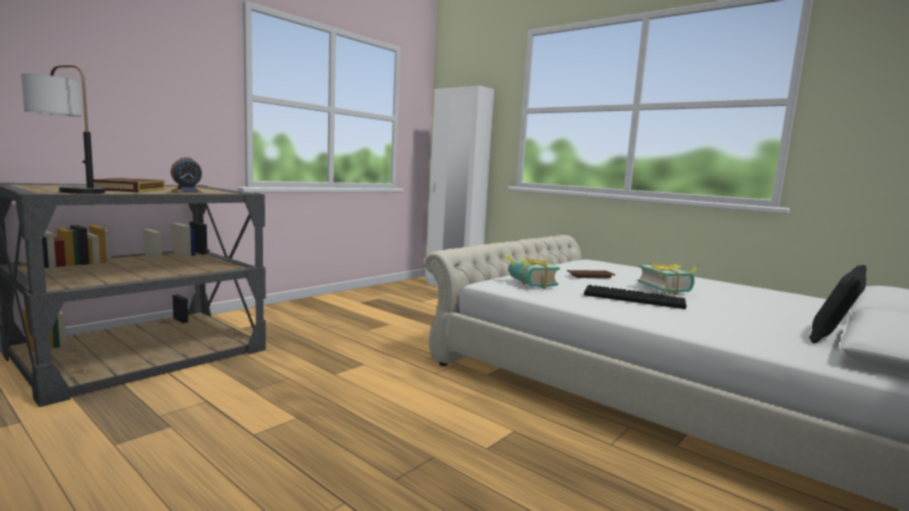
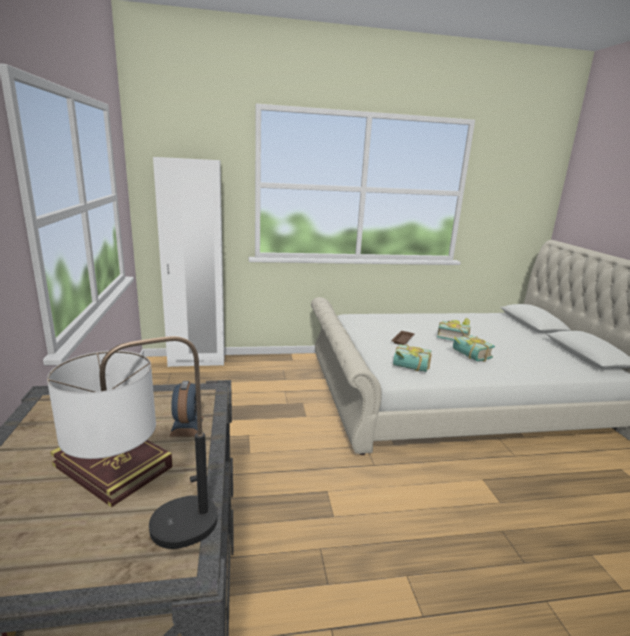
camera: 50 degrees left, 10 degrees up
keyboard [584,285,686,309] -> book [453,335,495,362]
black pillow [809,265,867,343] -> none

